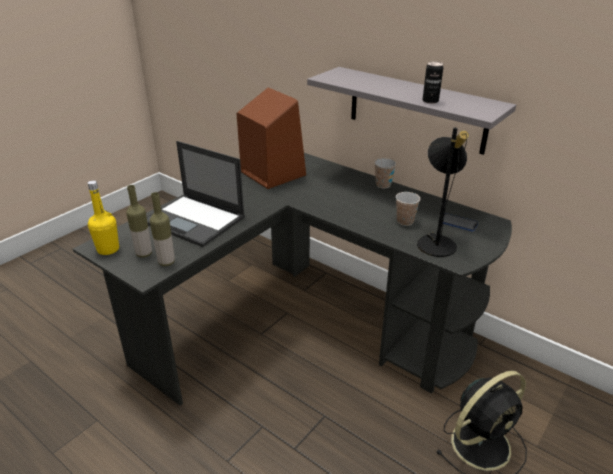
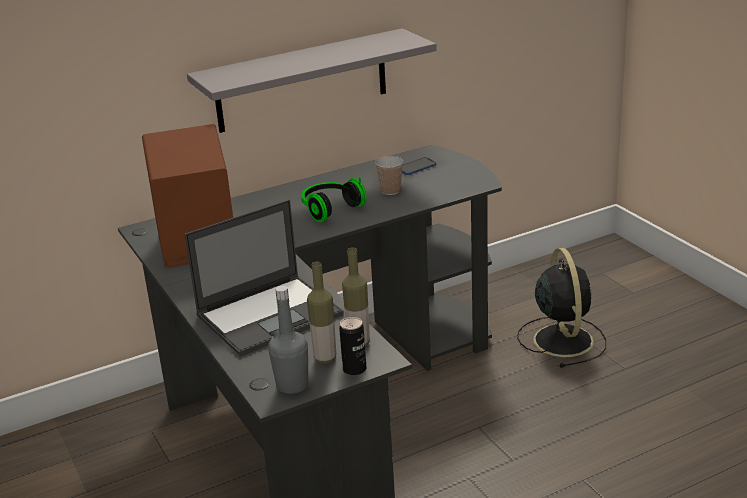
camera: 65 degrees left, 5 degrees down
yellow bottle [88,180,119,255] -> grey bottle [268,285,308,394]
cup [374,158,396,189] -> none
black table lamp [417,128,469,257] -> none
can [422,61,443,104] -> can moved to [339,317,367,376]
none -> headphones [301,177,366,222]

